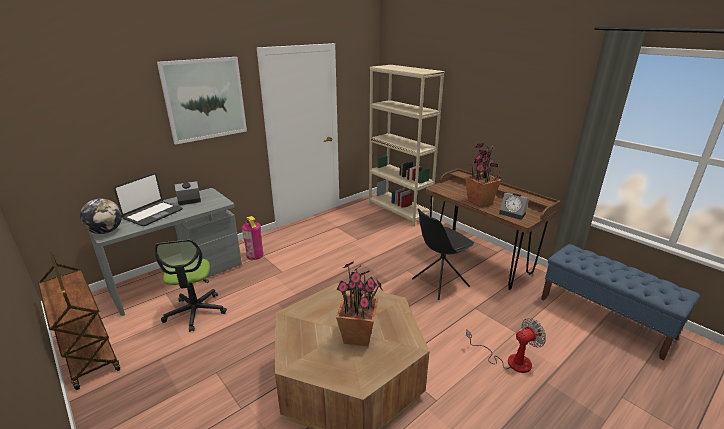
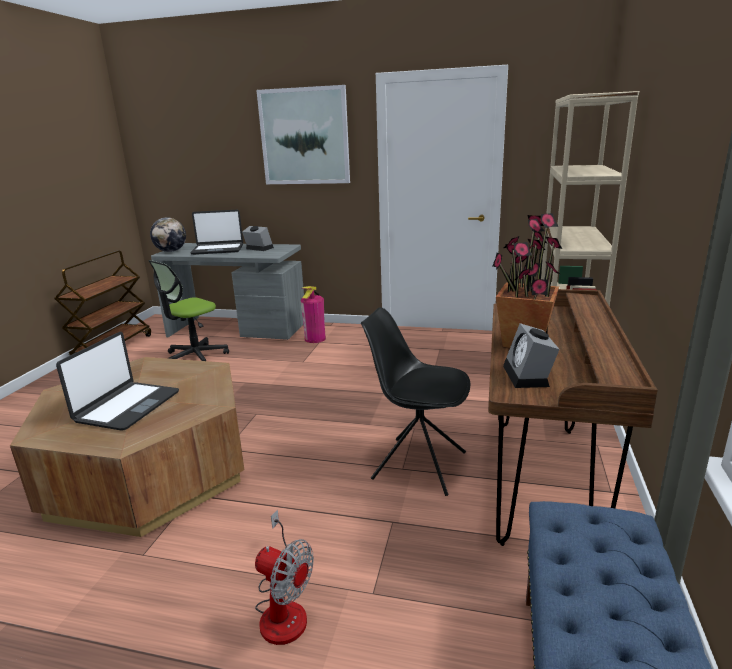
camera: 55 degrees right, 5 degrees down
potted plant [336,261,382,346] -> laptop [56,332,179,431]

